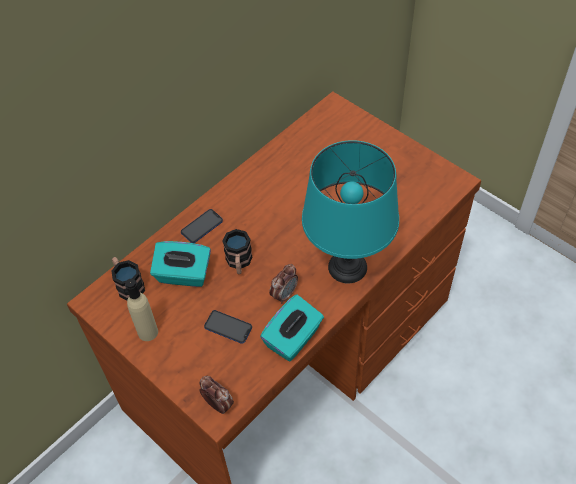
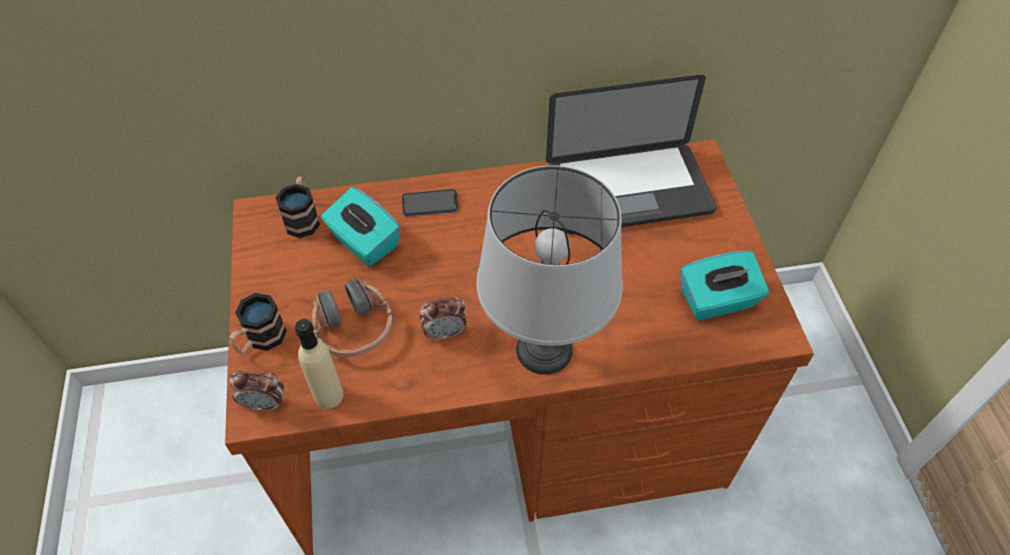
camera: 35 degrees right, 0 degrees up
beige bottle [125,279,158,341] -> beige bottle moved to [295,319,344,409]
alarm clock [199,376,234,414] -> alarm clock turned 105 degrees clockwise [229,371,284,411]
phone [204,310,252,344] -> headphones [312,277,393,357]
mug [222,229,252,274] -> mug moved to [229,293,287,355]
turquoise tissue box [260,294,324,361] -> turquoise tissue box moved to [680,251,769,320]
turquoise table lamp [302,140,399,283] -> grey table lamp [477,165,623,375]
none -> laptop [546,75,716,235]

